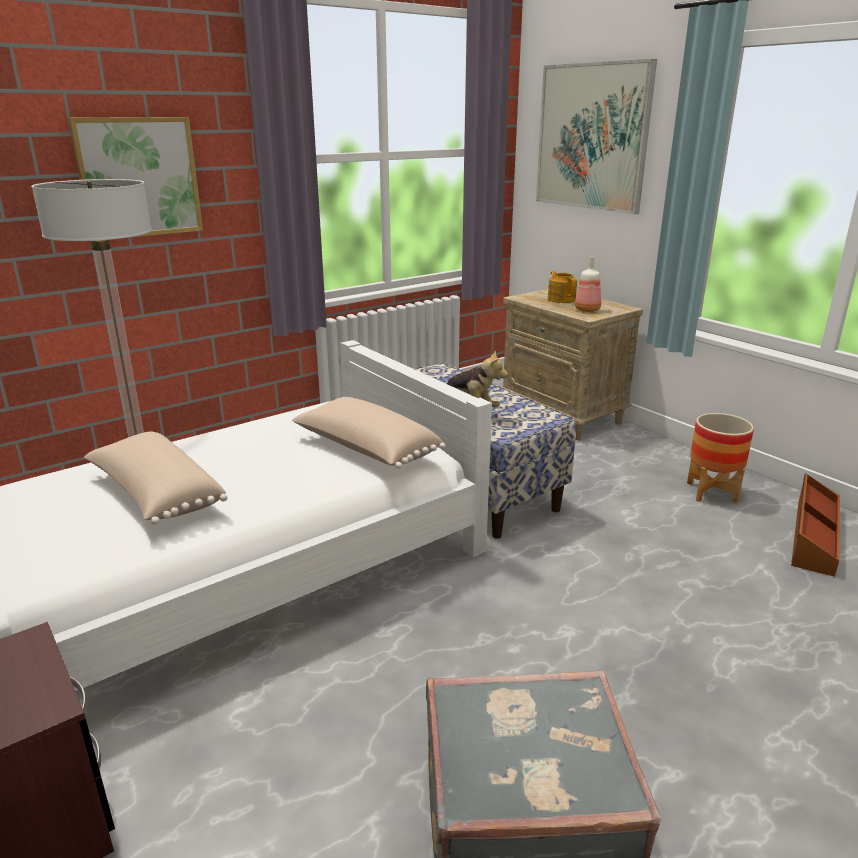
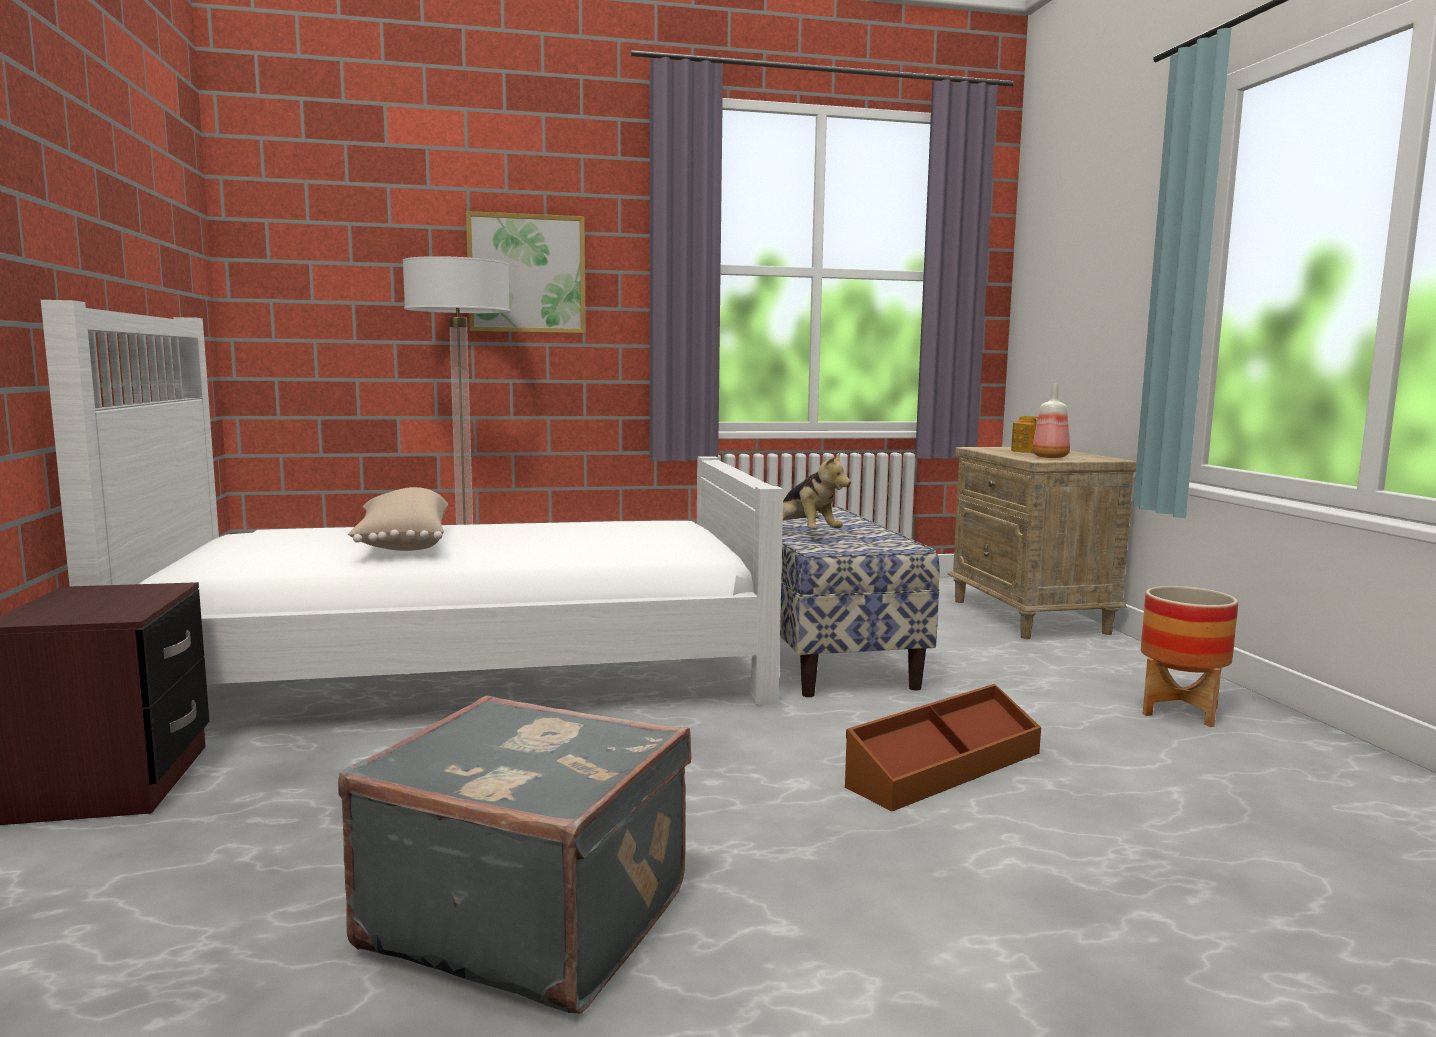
camera: 25 degrees right, 15 degrees down
beige pillow [292,397,446,469] -> none
picture [536,59,657,214] -> none
brown storage box [791,473,840,577] -> brown storage box moved to [845,684,1041,811]

